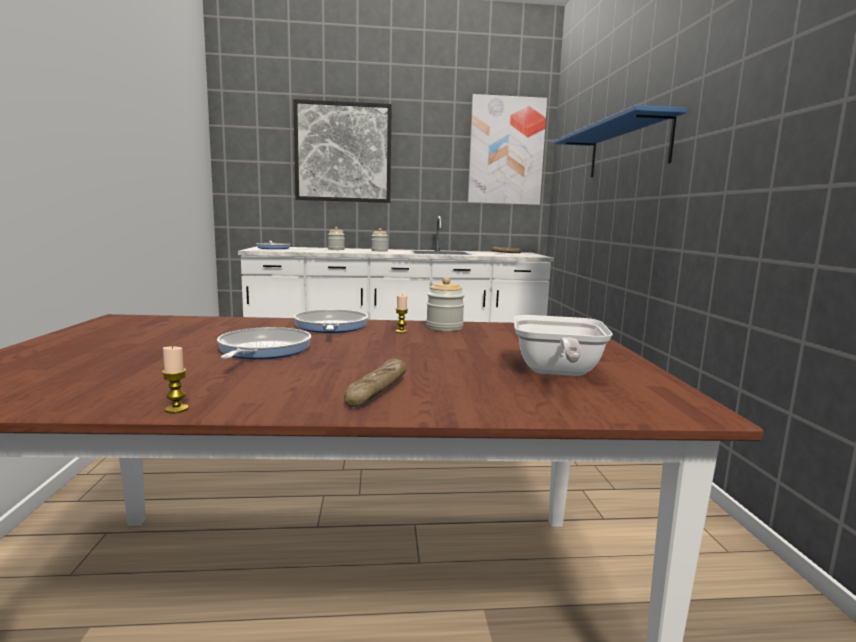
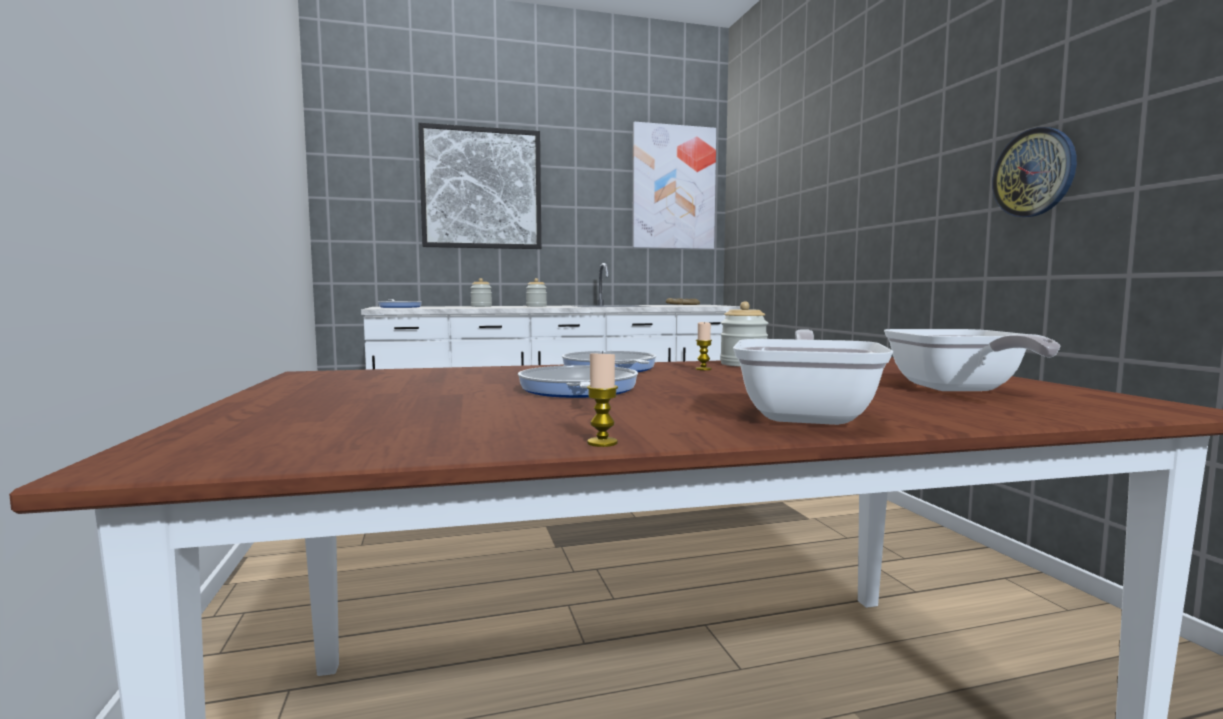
camera: 10 degrees left, 5 degrees down
bread [344,358,407,407] -> frying pan [733,329,893,425]
blue shelf [553,105,687,177] -> none
none -> wall clock [992,127,1077,217]

